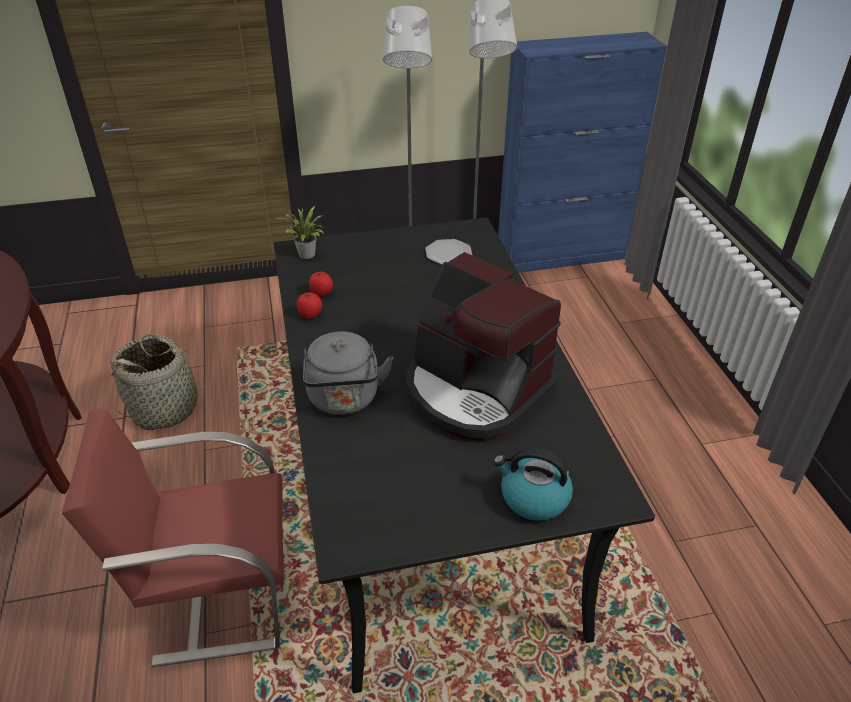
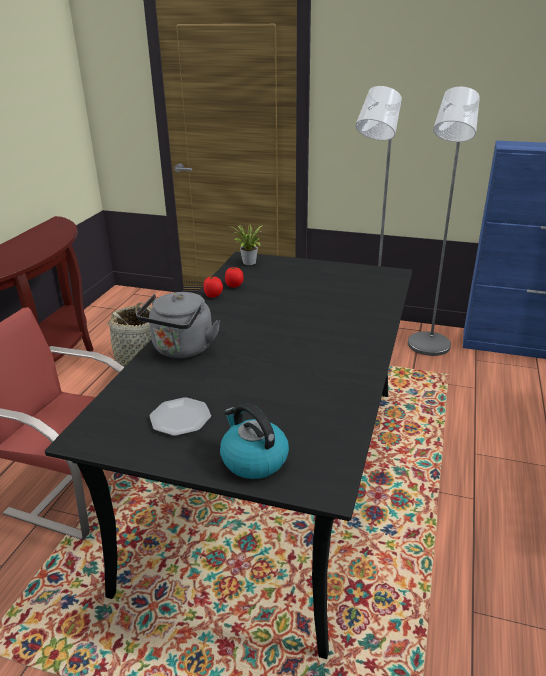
camera: 30 degrees right, 10 degrees down
coffee machine [406,252,561,441] -> none
plate [425,239,472,265] -> plate moved to [150,397,211,436]

